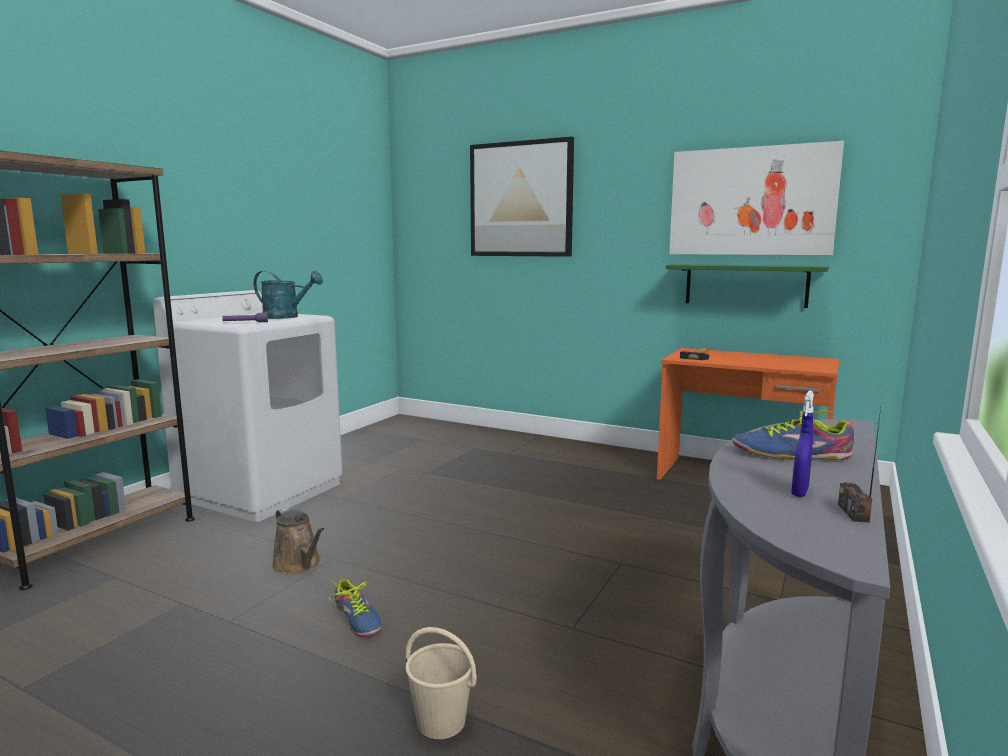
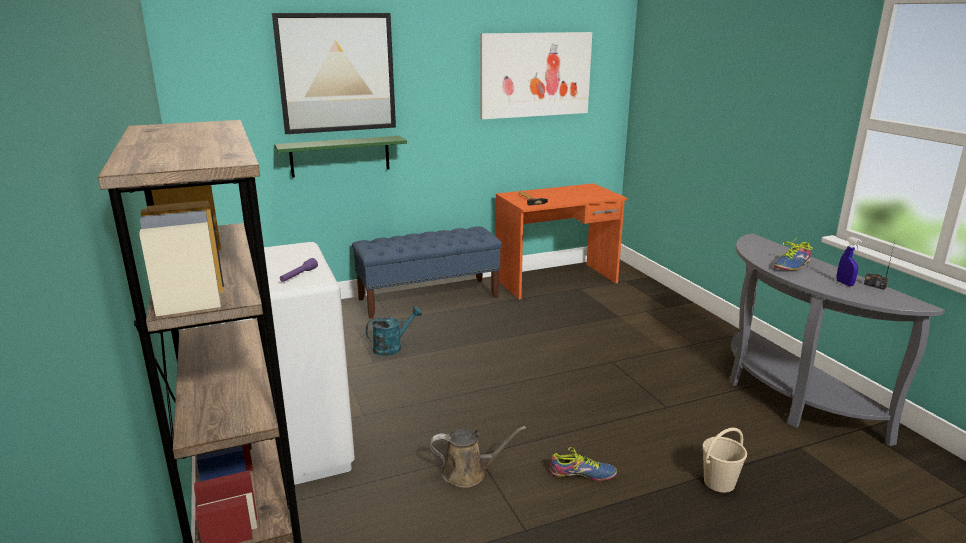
camera: 50 degrees left, 10 degrees up
turquoise watering can [253,271,323,319] -> turquoise watering can moved to [366,306,422,356]
green shelf [666,264,829,308] -> green shelf moved to [275,136,407,178]
none -> blue bench [352,226,502,319]

